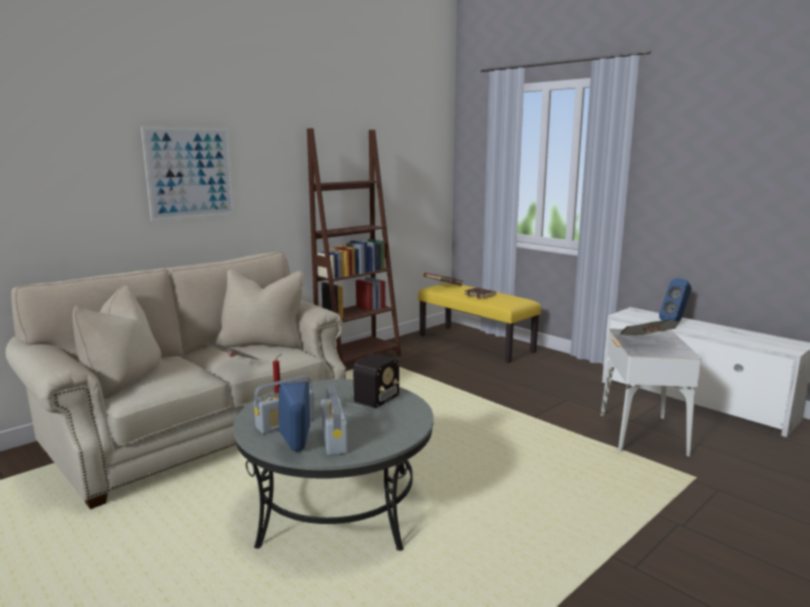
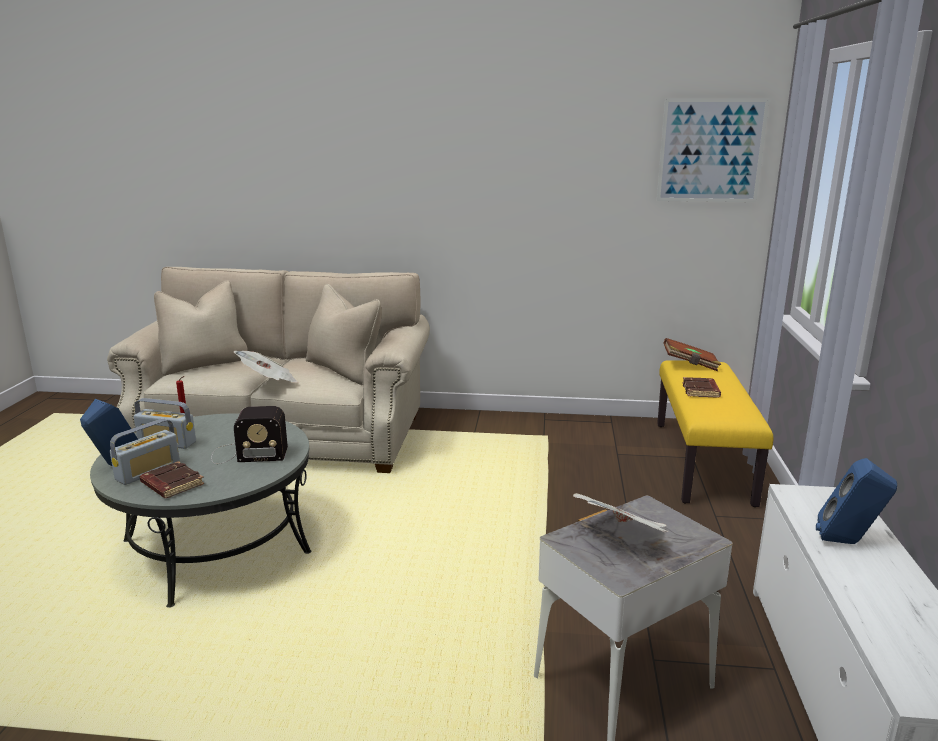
camera: 50 degrees right, 5 degrees up
picture [141,126,235,221] -> picture moved to [657,98,770,202]
brown bookcase [307,128,401,364] -> none
none -> brown book [140,461,204,498]

